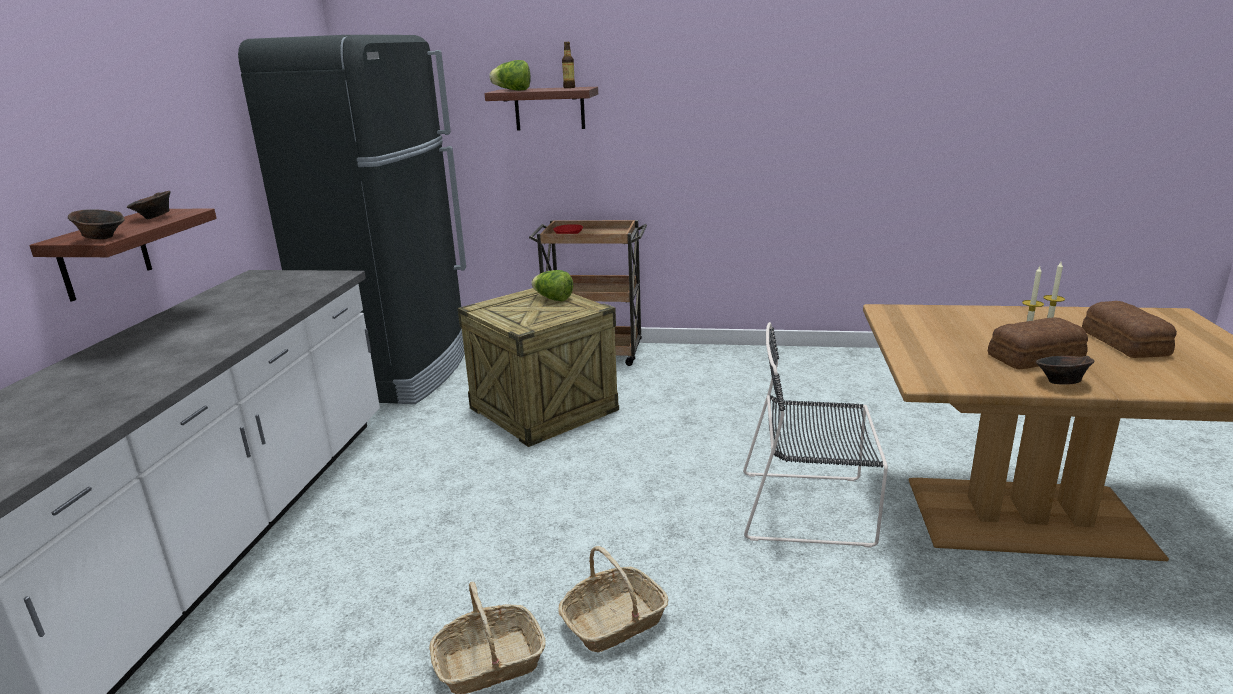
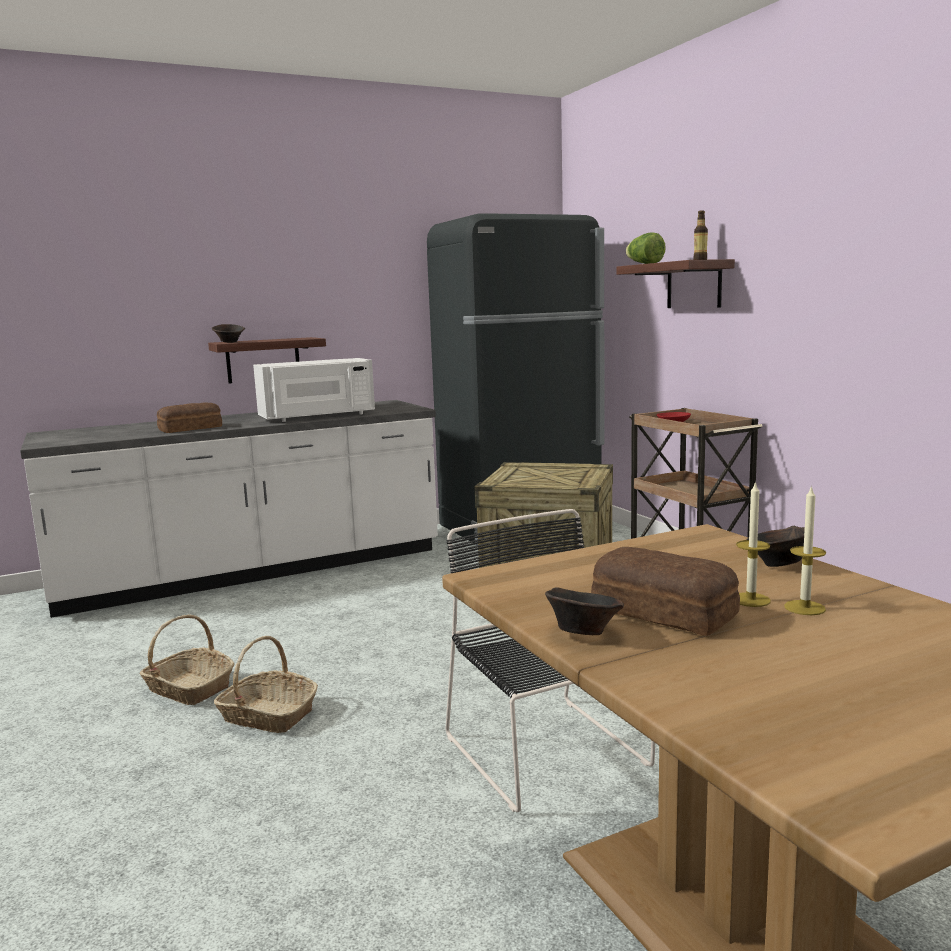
camera: 55 degrees right, 10 degrees down
brown bowl [127,191,171,219] -> brown bowl moved to [746,526,805,567]
lettuce [531,270,573,301] -> none
bread [1082,301,1177,358] -> bread moved to [157,403,222,433]
none -> white microwave [253,358,375,422]

